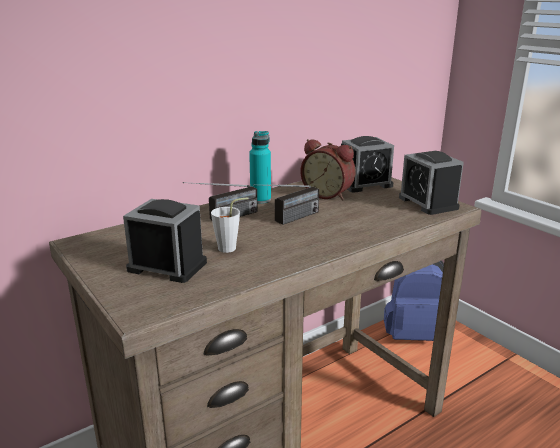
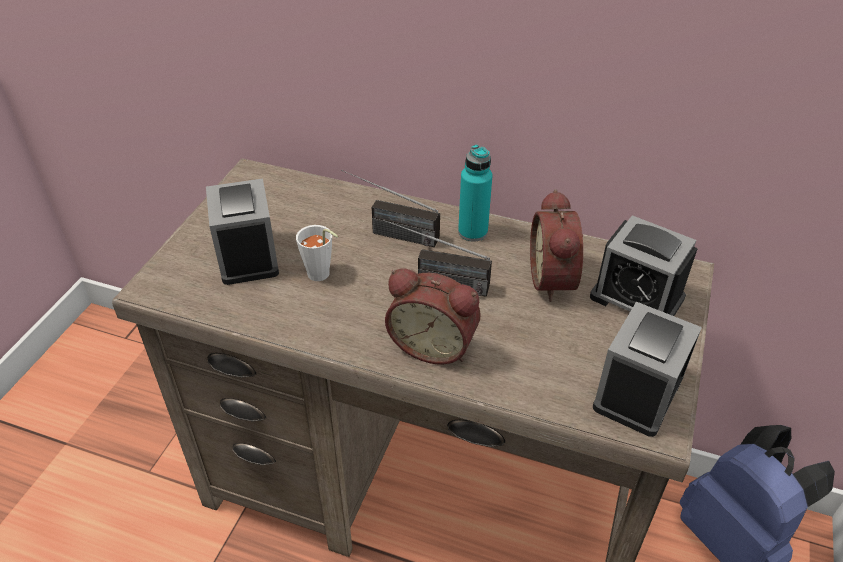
camera: 55 degrees right, 20 degrees up
none -> alarm clock [385,268,481,364]

